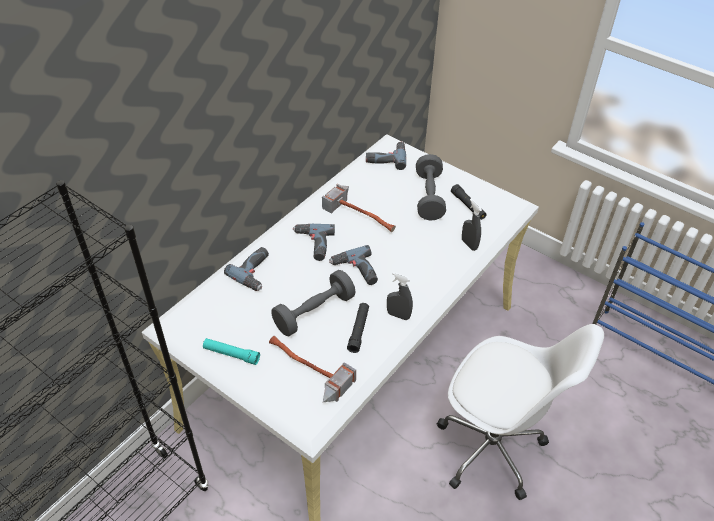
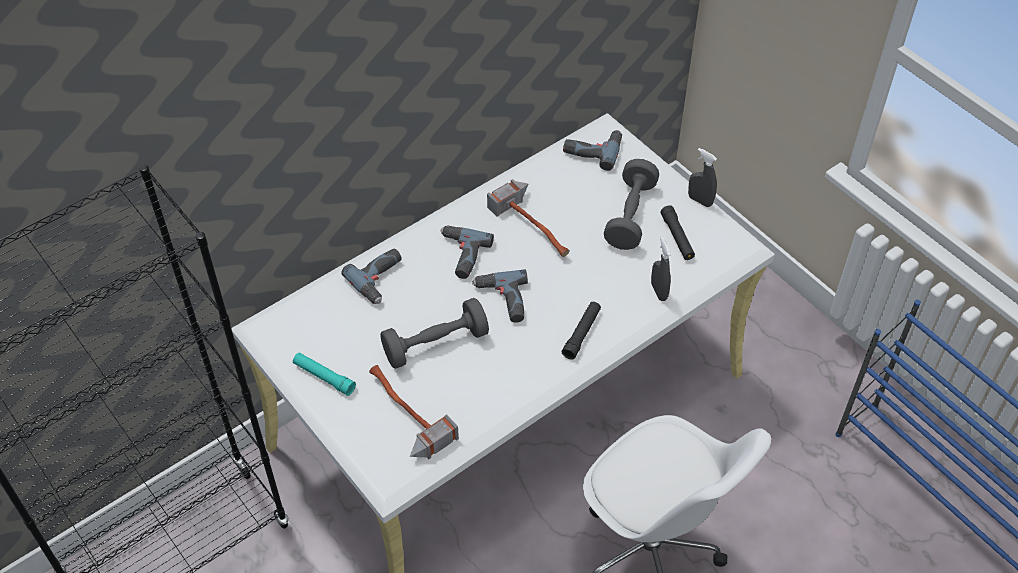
camera: 15 degrees right, 5 degrees up
black flashlight [347,303,369,353] -> black flashlight moved to [562,302,601,359]
grey spray bottle [387,272,413,320] -> grey spray bottle moved to [688,148,717,207]

